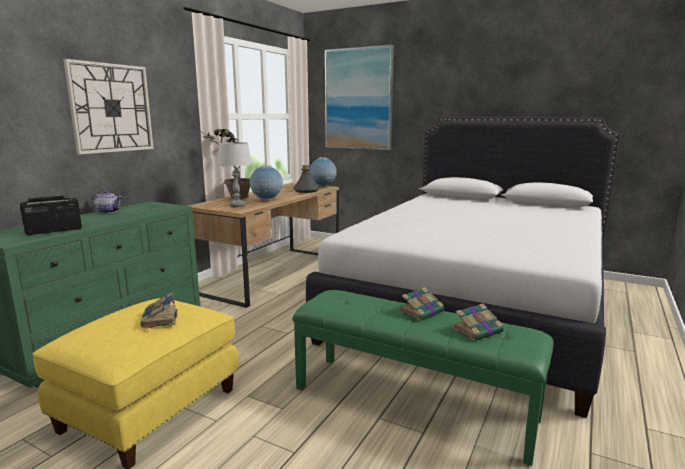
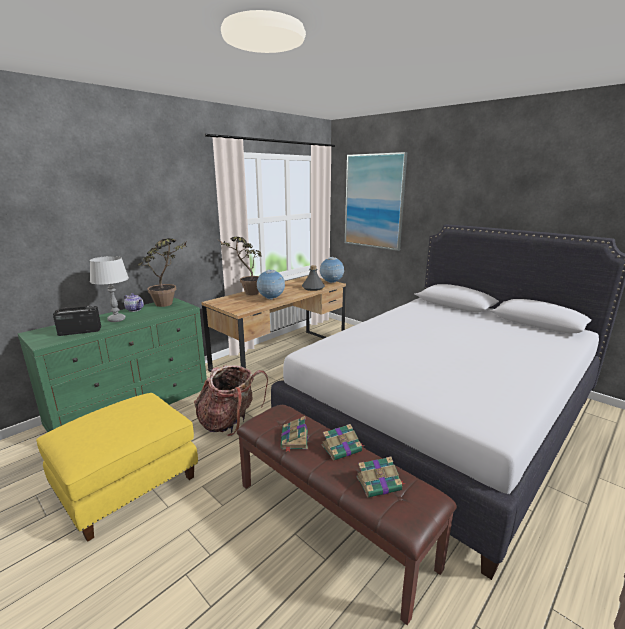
camera: 15 degrees right, 5 degrees up
wall clock [63,59,154,154] -> none
book [140,292,178,329] -> book moved to [280,416,309,452]
grey table lamp [217,142,252,207] -> grey table lamp moved to [90,256,129,322]
green bench [292,290,554,466] -> brown bench [237,405,457,625]
none -> potted plant [138,238,186,307]
none -> backpack [194,365,268,436]

